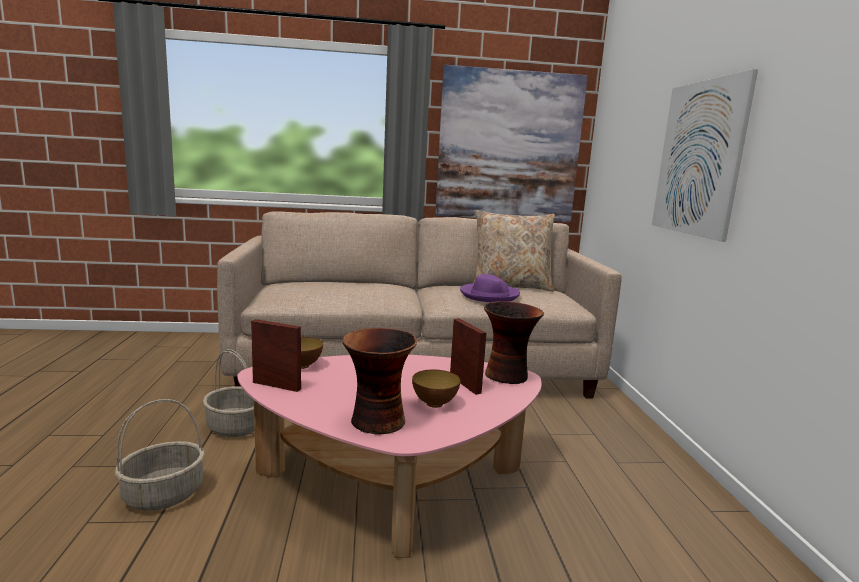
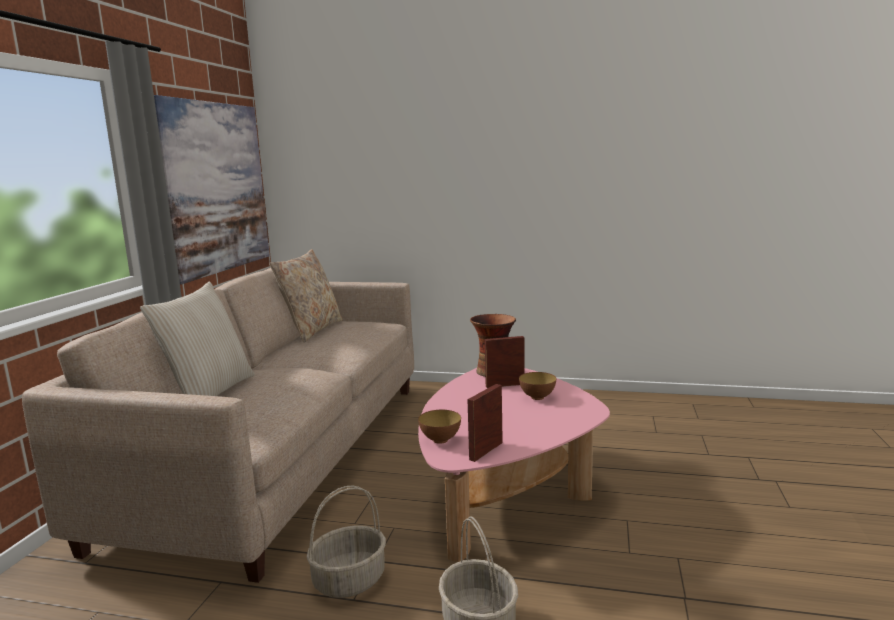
camera: 70 degrees left, 0 degrees up
vase [343,328,417,435] -> none
purple hat [460,274,520,302] -> none
picture [652,69,758,242] -> none
none -> beige pillow [140,282,255,396]

